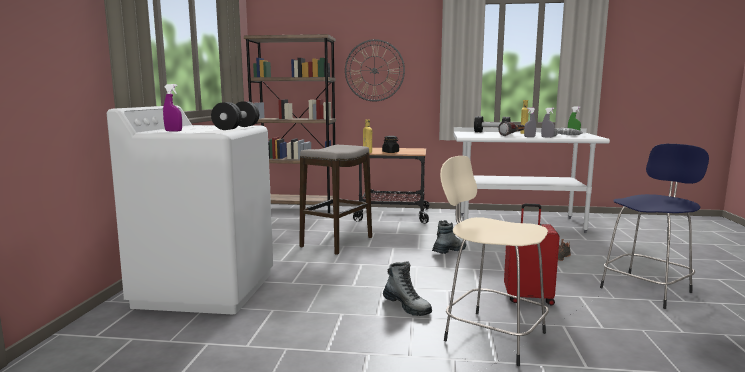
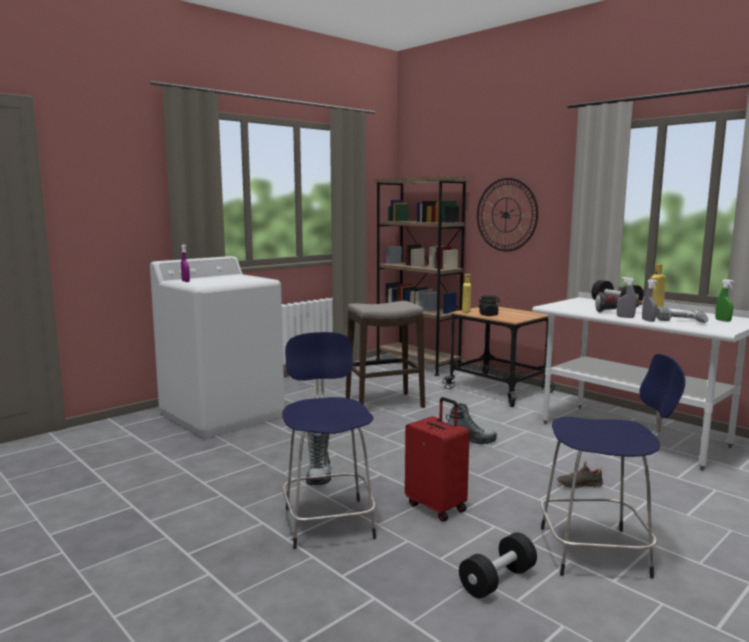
camera: 40 degrees right, 0 degrees up
black dumbbell [211,101,259,130] -> black dumbbell moved to [459,532,537,599]
beige stool [440,156,549,366] -> blue stool [282,332,376,549]

